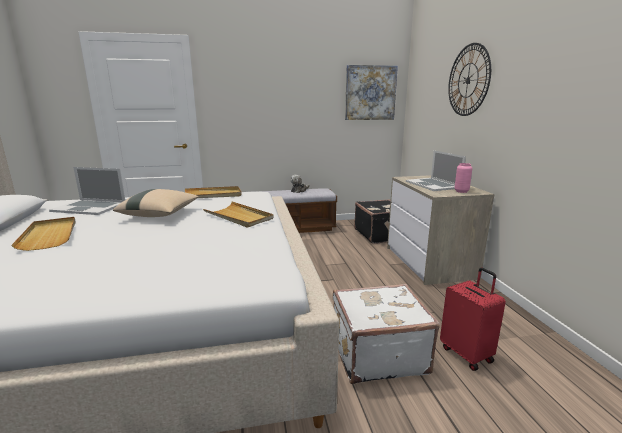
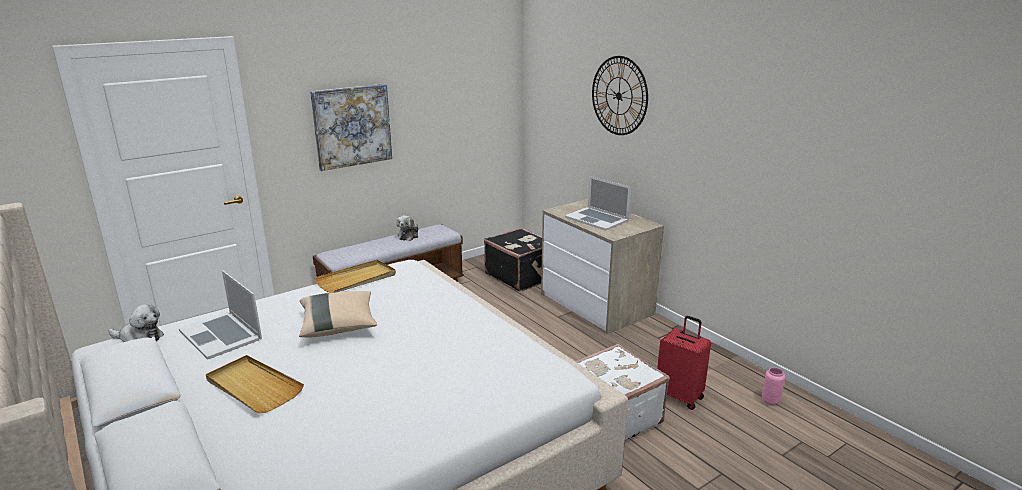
camera: 25 degrees left, 5 degrees up
laptop [49,167,125,215] -> laptop turned 60 degrees clockwise [179,270,262,360]
beige tray [203,202,274,228] -> none
picture [345,65,398,120] -> picture moved to [310,84,392,171]
pink vase [454,163,472,193] -> pink vase moved to [762,367,785,405]
none -> plush toy [108,304,164,342]

